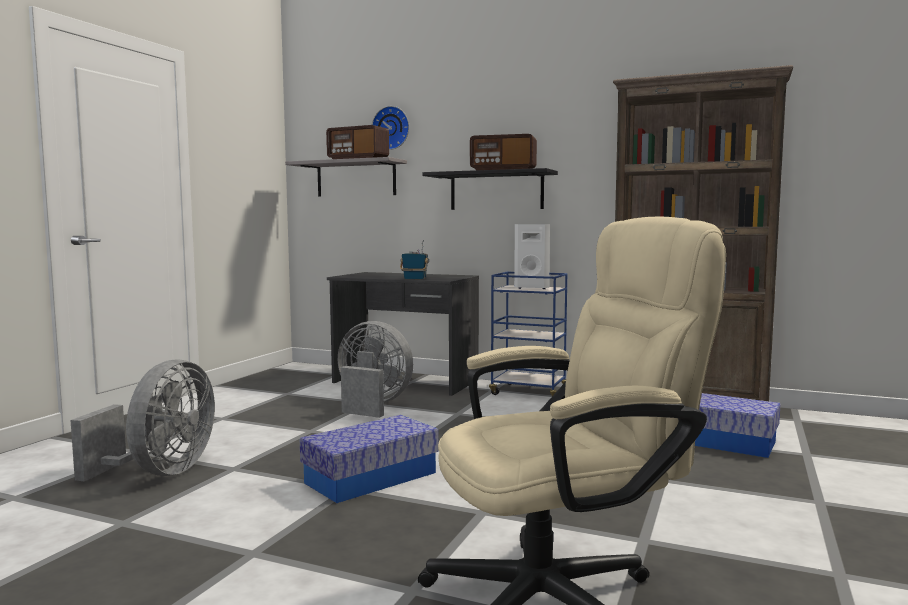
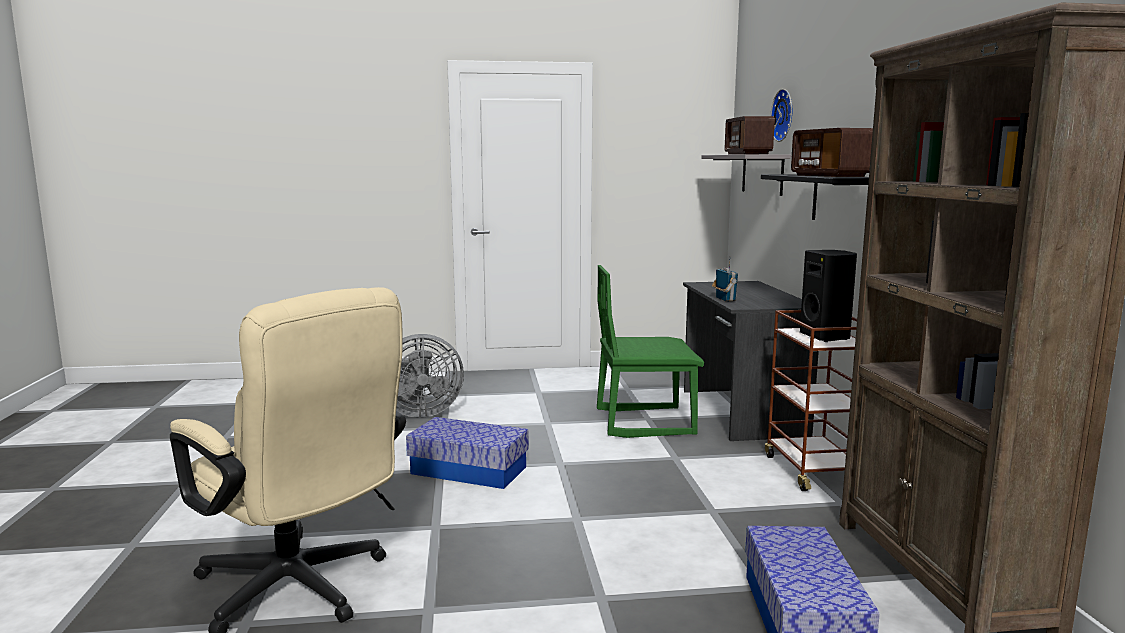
camera: 60 degrees right, 5 degrees up
grey fan [338,321,413,418] -> green chair [597,265,704,438]
blue cart [489,272,567,396] -> brown cart [765,310,857,491]
white speaker [514,224,550,289] -> black speaker [800,250,857,342]

